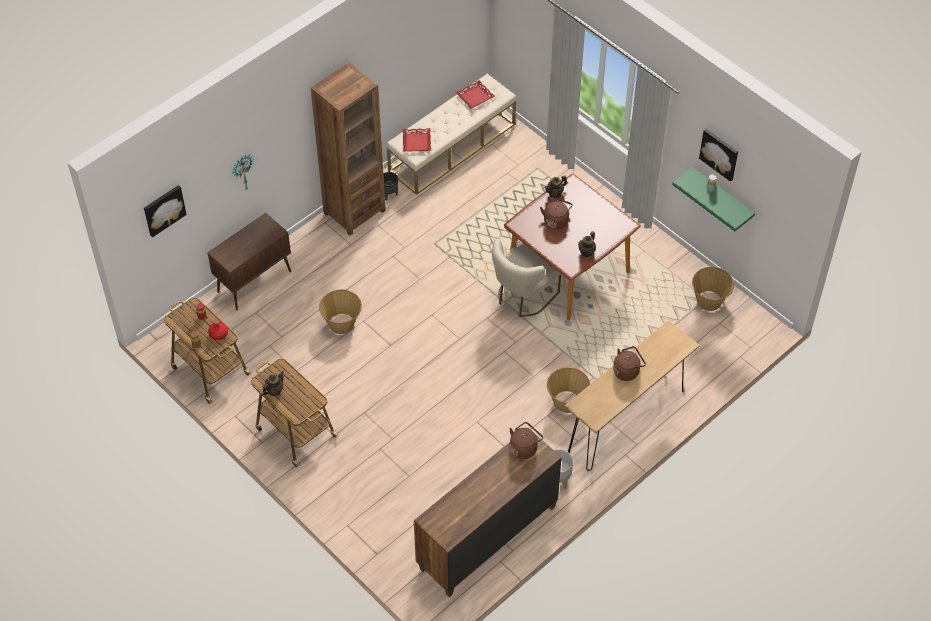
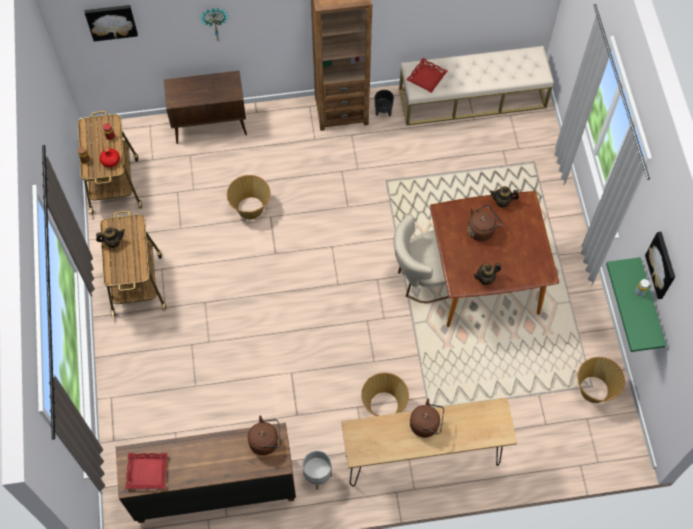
camera: 35 degrees right, 10 degrees up
red tray [455,80,495,109] -> red tray moved to [125,453,168,489]

